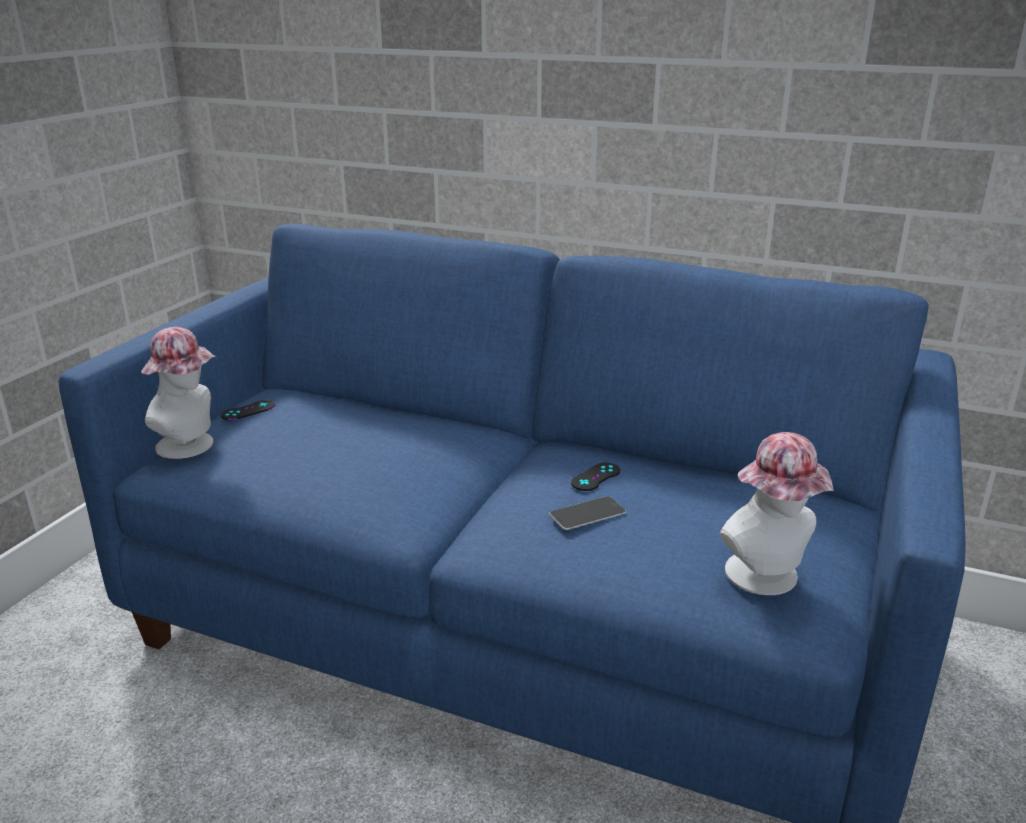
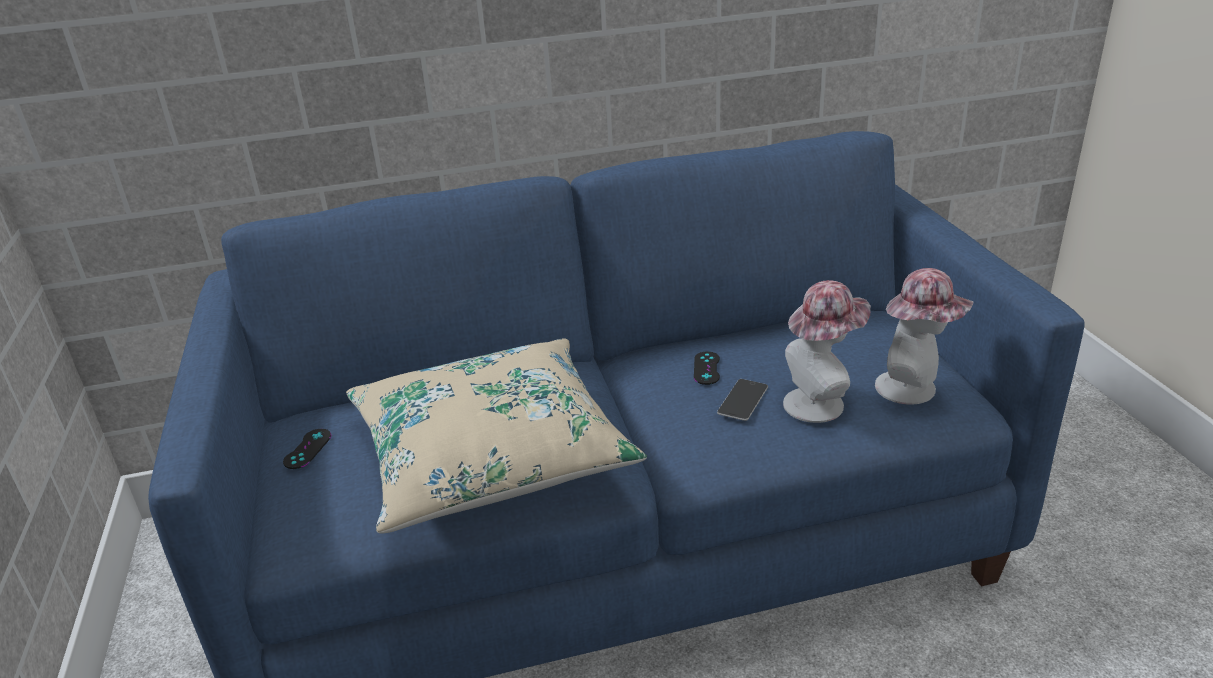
camera: 35 degrees left, 5 degrees up
hat [141,327,216,459] -> hat moved to [783,280,871,423]
none -> beige pillow [346,338,647,534]

